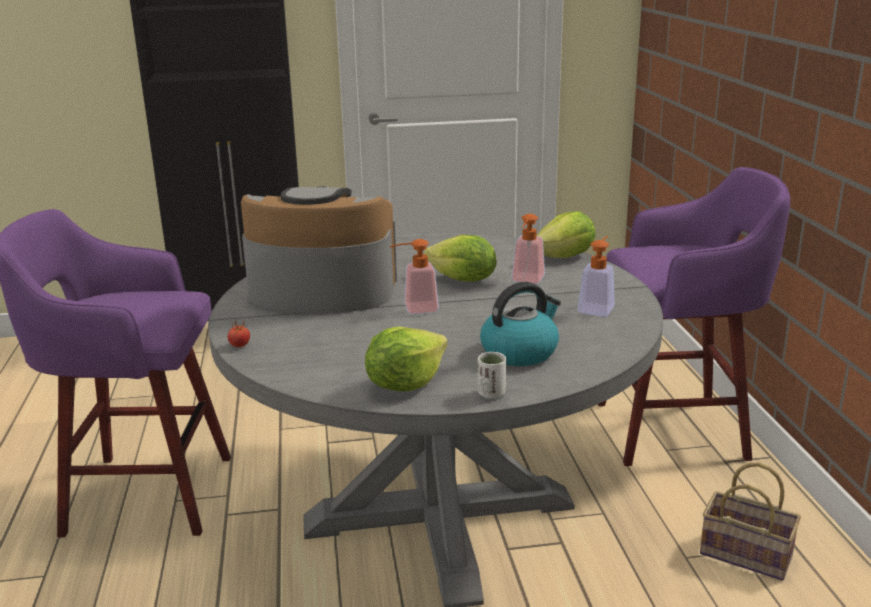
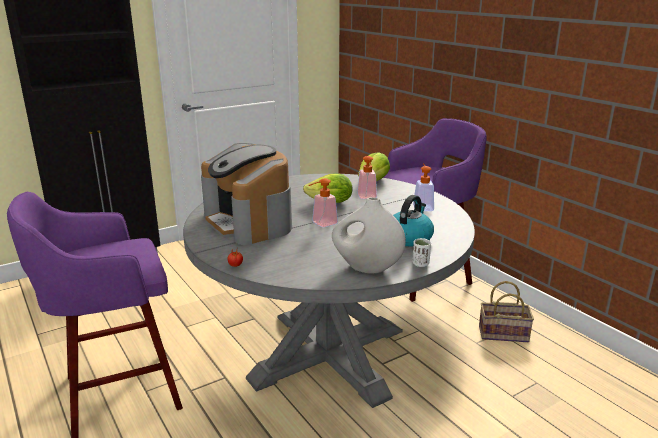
camera: 25 degrees left, 0 degrees up
coffee machine [241,186,397,313] -> coffee machine turned 105 degrees counterclockwise [201,143,292,245]
lettuce [365,326,448,391] -> white vase [332,197,406,274]

